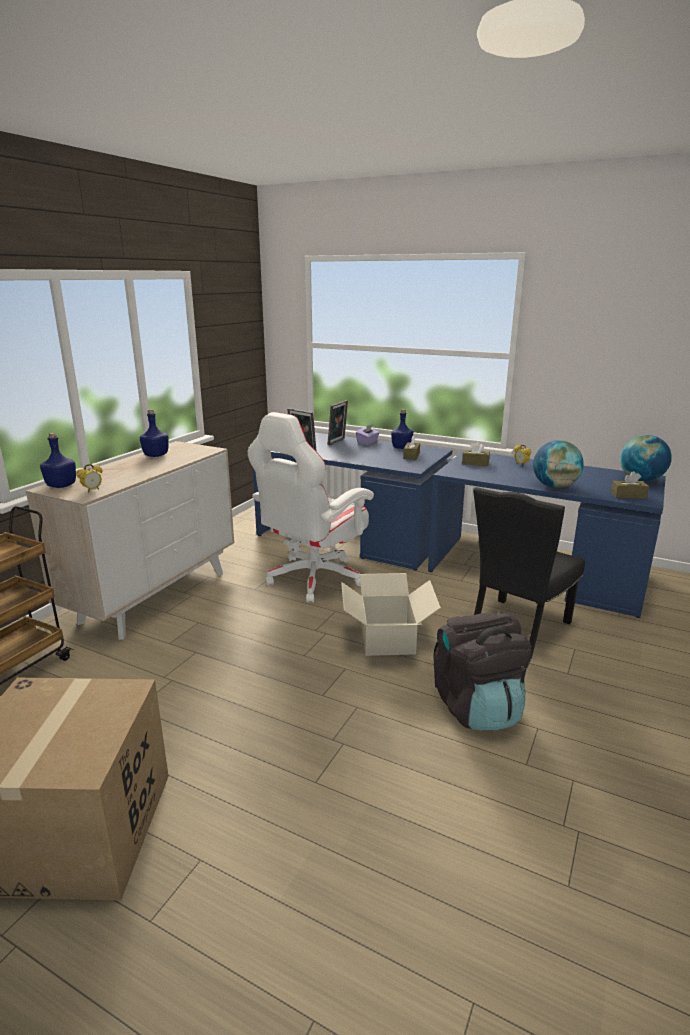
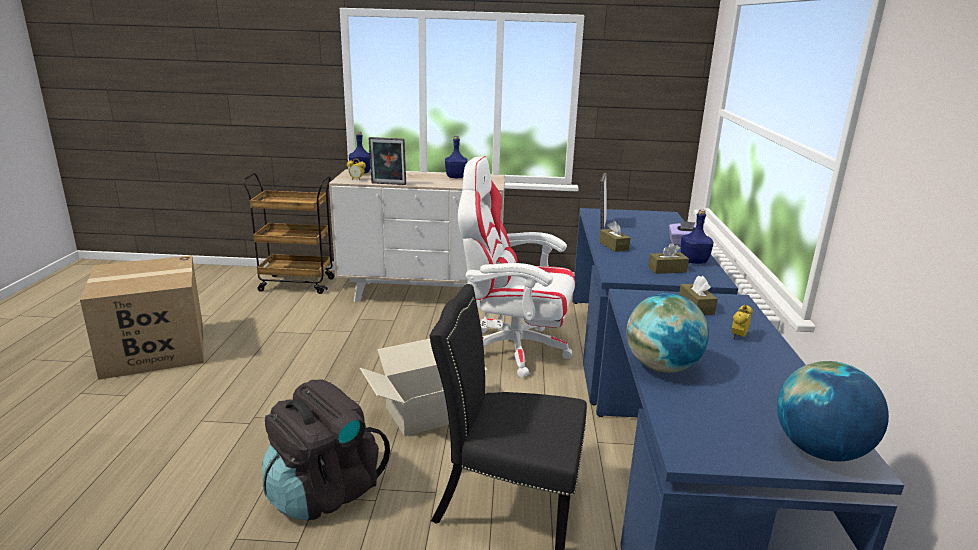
camera: 65 degrees right, 0 degrees up
picture frame [328,400,348,445] -> picture frame moved to [368,137,406,185]
brown tissue box [611,471,649,499] -> brown tissue box moved to [599,221,630,252]

